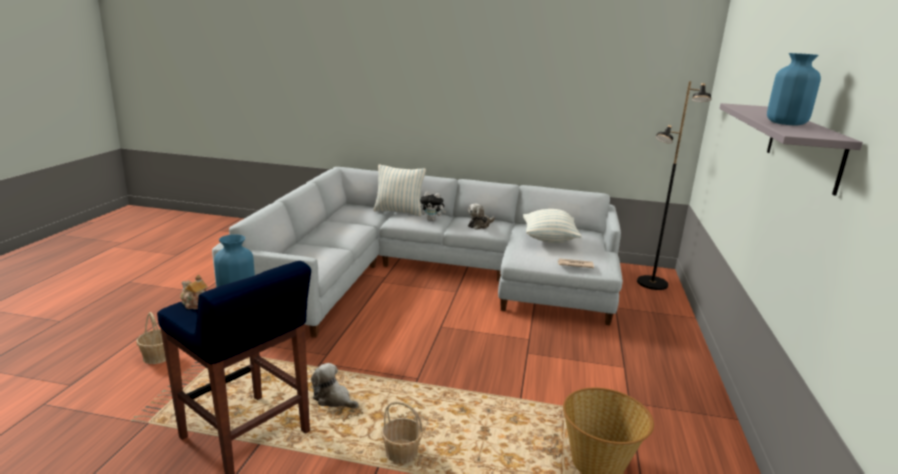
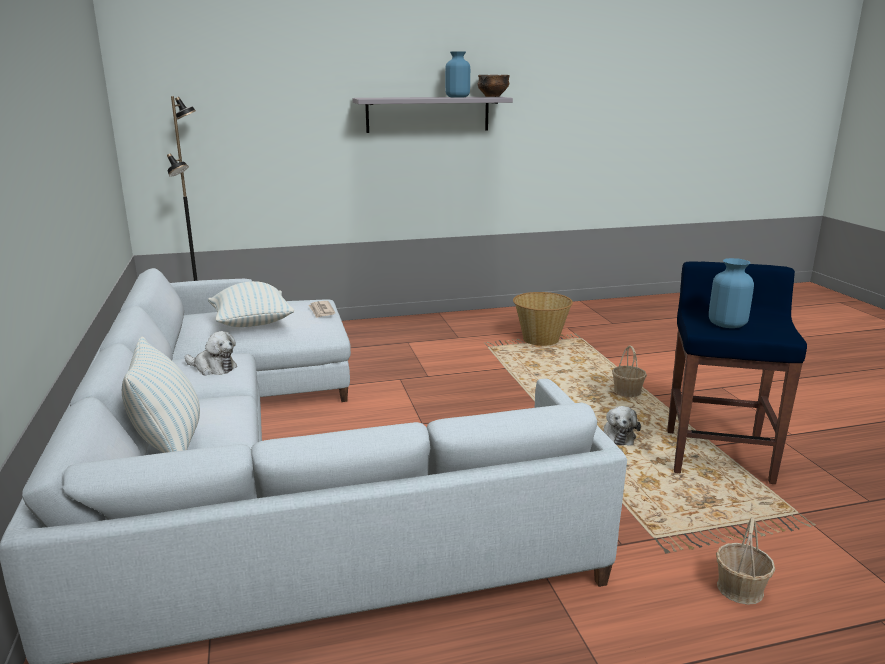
camera: 115 degrees left, 0 degrees up
teapot [180,275,208,309] -> none
plush toy [420,192,446,221] -> none
none -> bowl [478,75,510,97]

